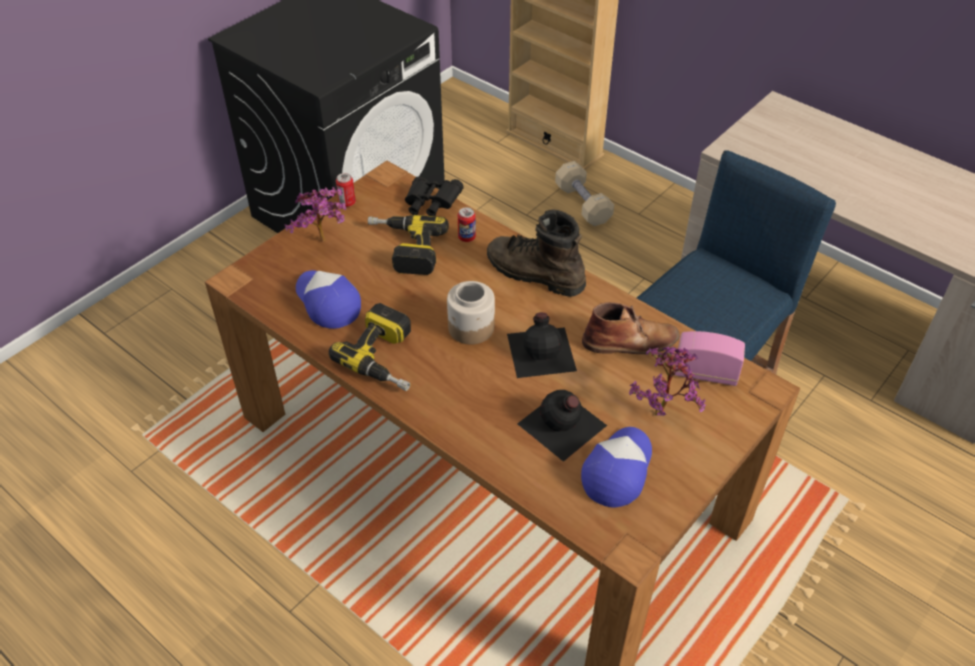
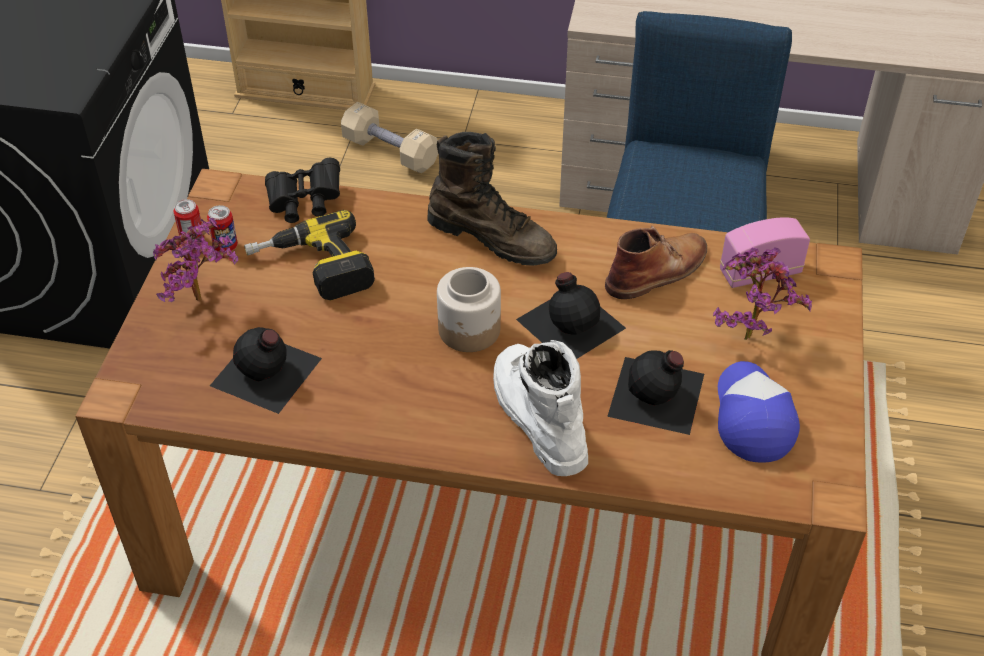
camera: 30 degrees left, 0 degrees up
cap [296,270,361,329] -> black bottle [210,327,322,414]
power drill [329,303,411,391] -> none
can [458,207,476,242] -> can moved to [207,205,238,252]
brown boot [487,209,586,297] -> brown boot turned 150 degrees counterclockwise [427,132,557,266]
none -> white boot [493,340,588,476]

